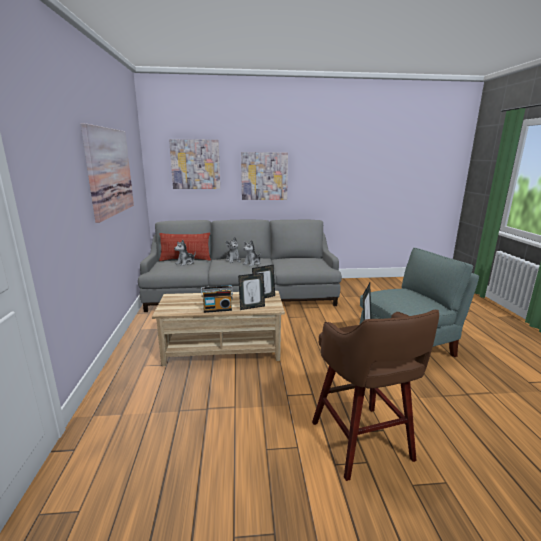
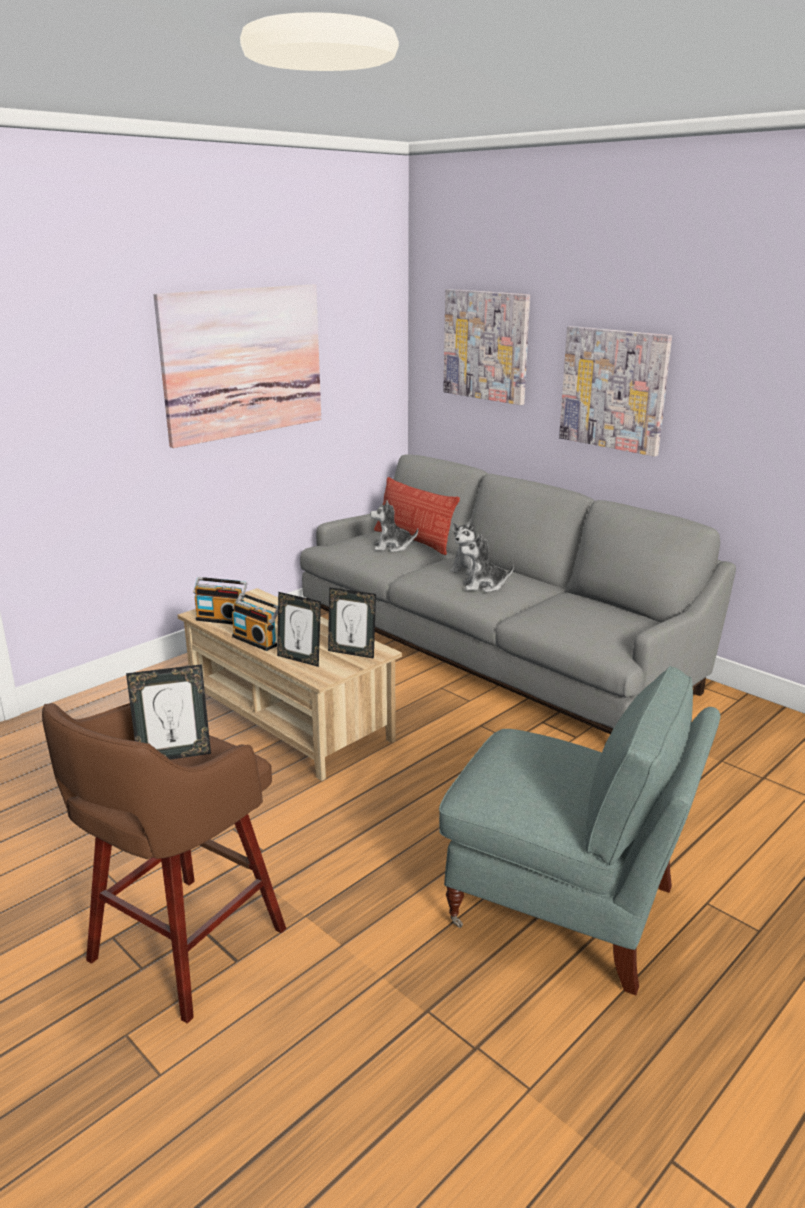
camera: 50 degrees right, 5 degrees up
none -> radio [193,577,247,624]

